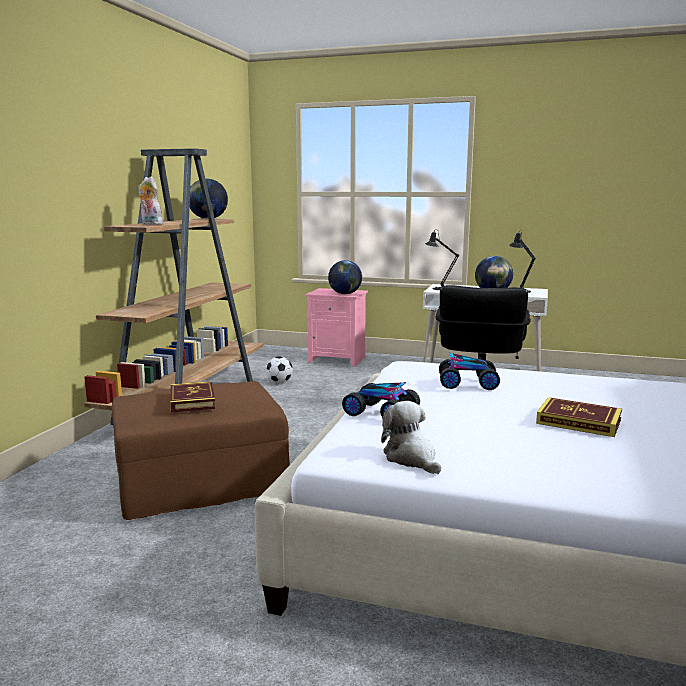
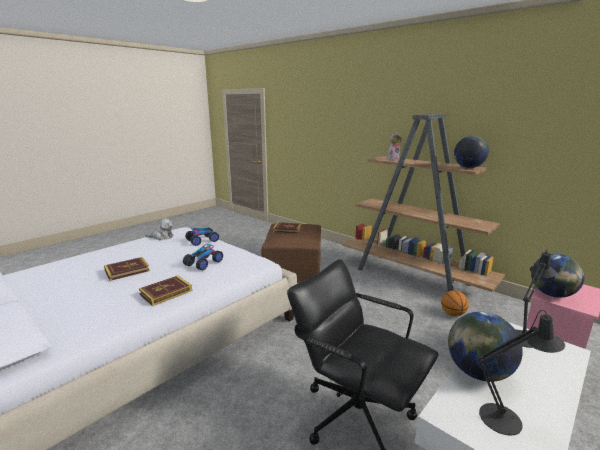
camera: 115 degrees right, 5 degrees up
football [266,356,293,383] -> basketball [441,290,469,316]
none -> book [139,276,192,306]

